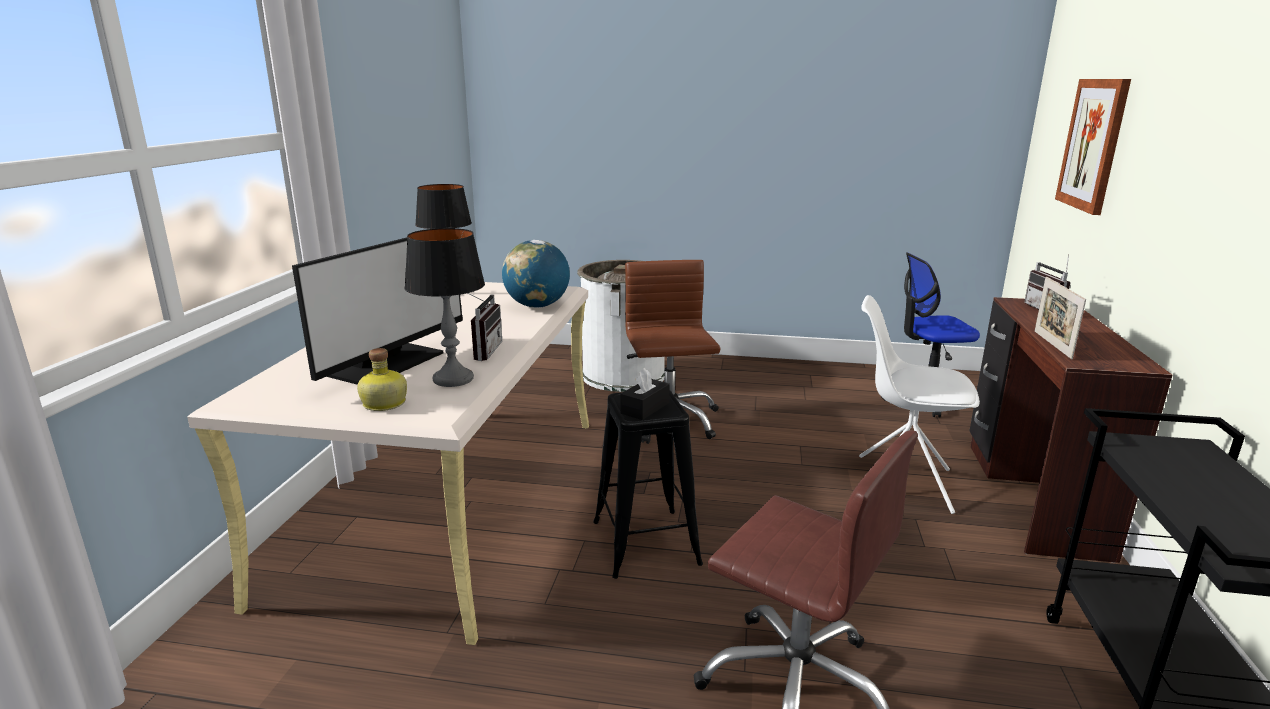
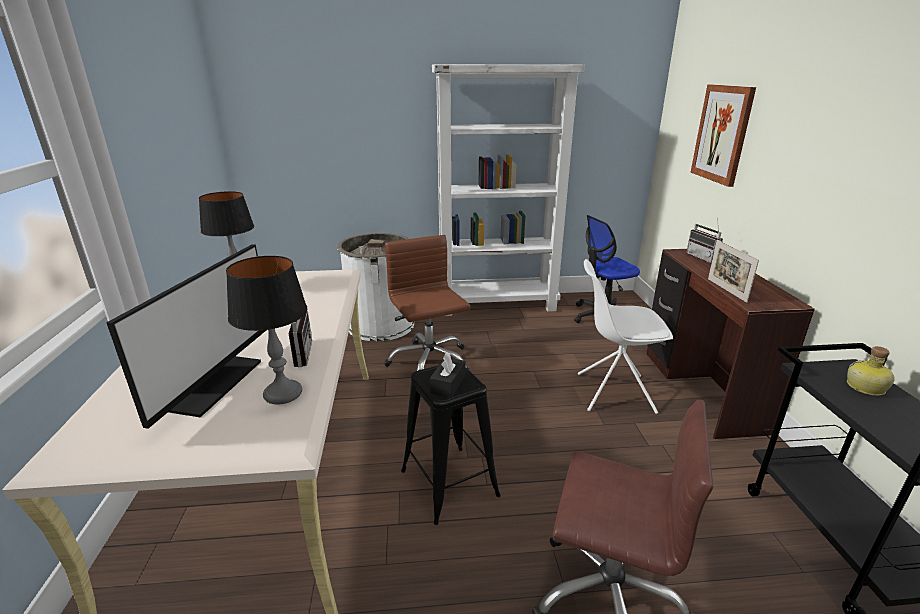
camera: 15 degrees left, 5 degrees up
bottle [357,348,407,411] -> bottle moved to [847,346,895,396]
globe [502,240,570,308] -> none
none -> white bookcase [432,64,585,316]

